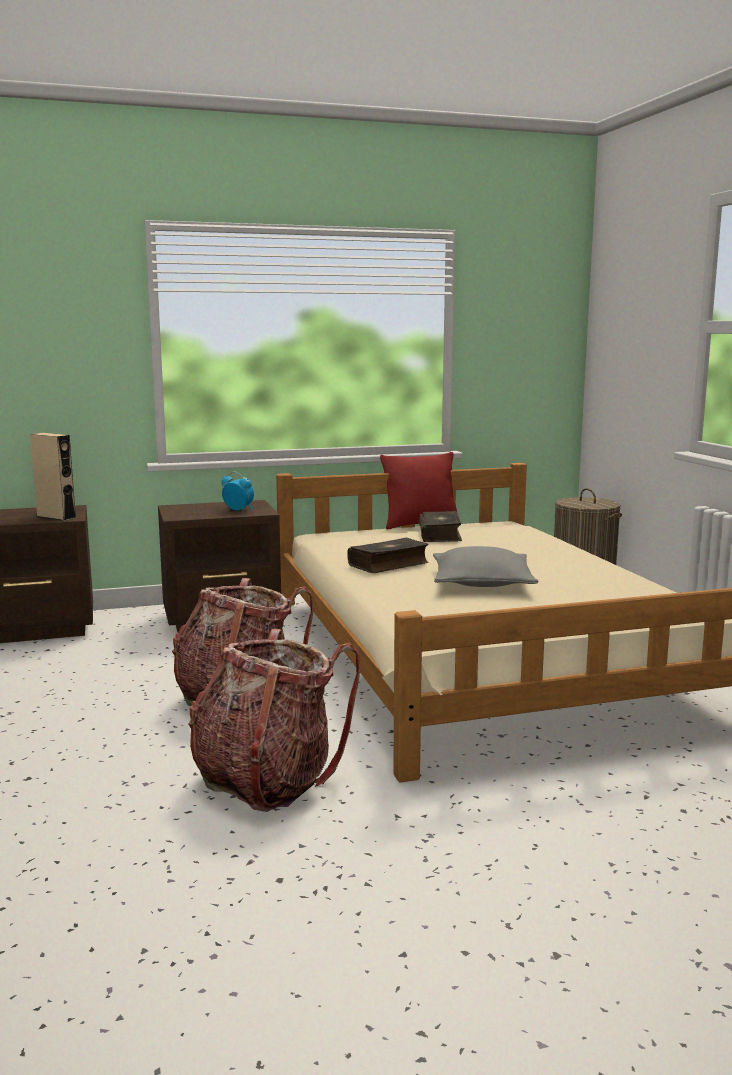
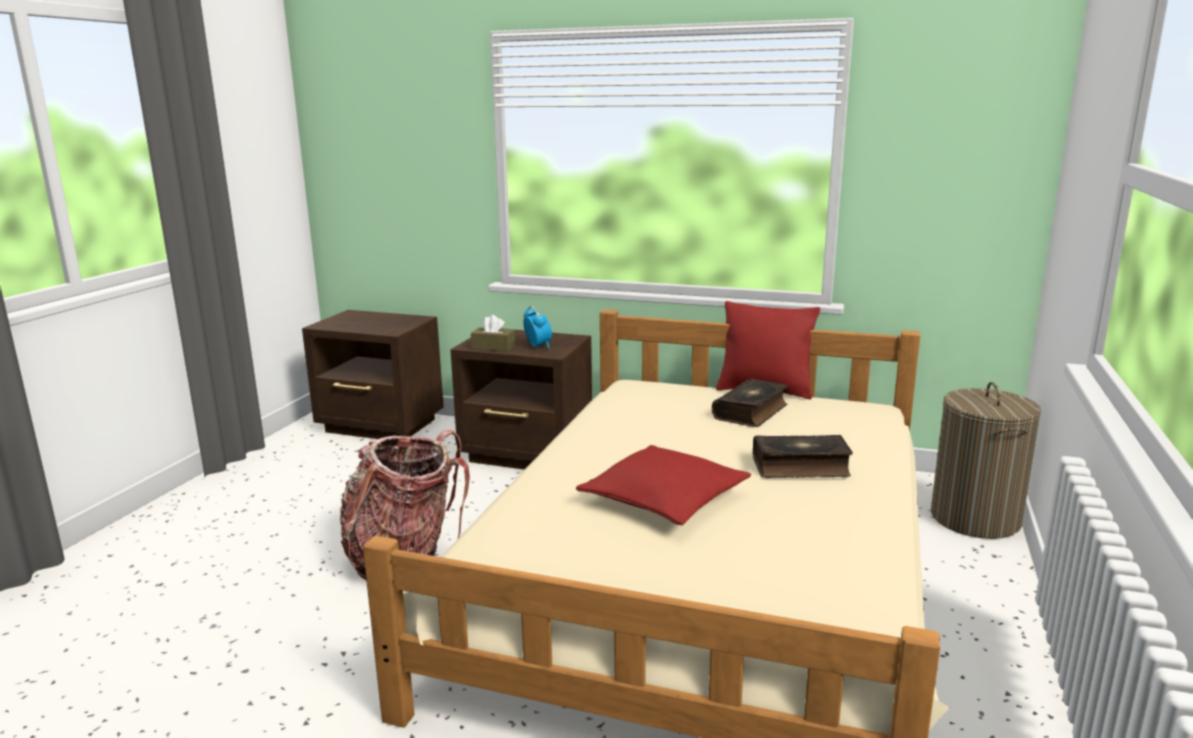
camera: 35 degrees right, 5 degrees up
beige speaker [30,433,76,521] -> none
backpack [188,629,361,812] -> none
book [347,538,429,573] -> book moved to [753,435,853,478]
grey pillow [433,546,538,587] -> red pillow [576,445,751,525]
none -> brown tissue box [471,315,515,352]

